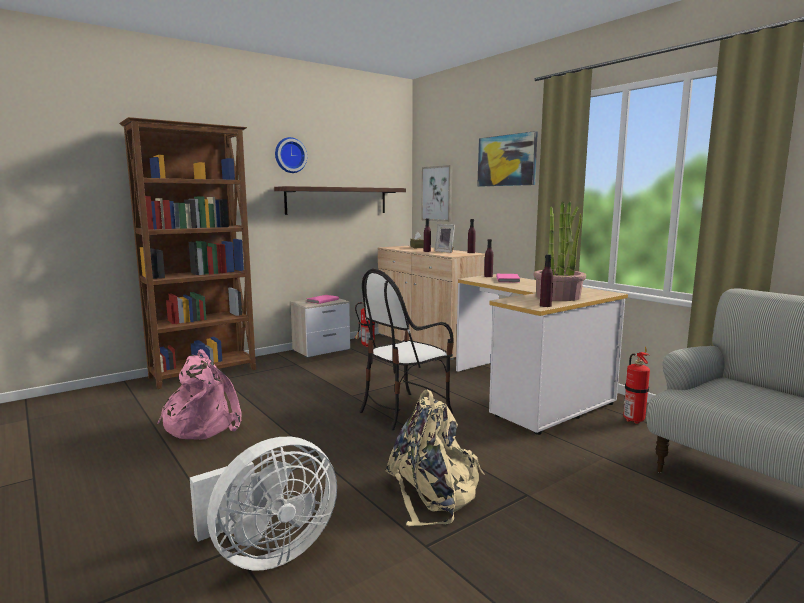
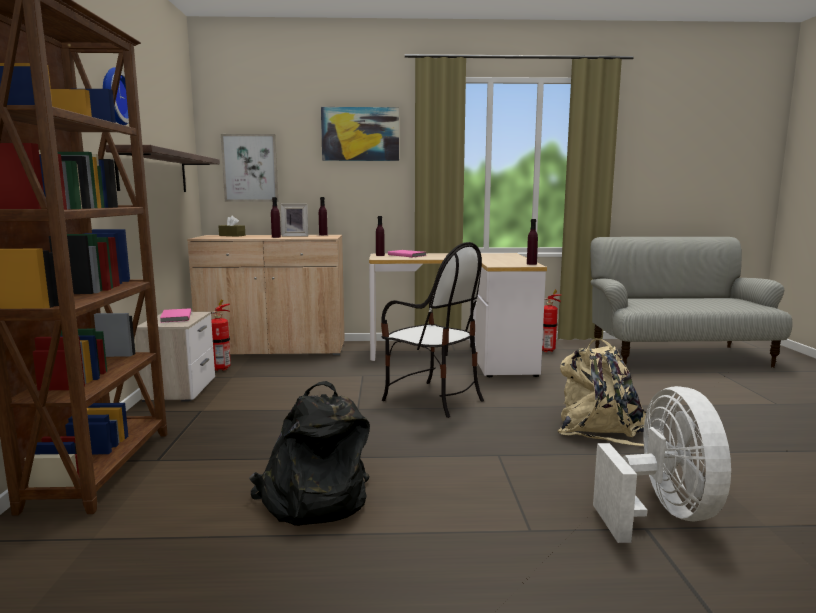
camera: 55 degrees left, 0 degrees up
pink backpack [157,349,242,440] -> black backpack [249,381,370,526]
chair [359,269,454,430] -> chair turned 45 degrees counterclockwise [381,242,484,418]
potted plant [534,201,586,301] -> none

